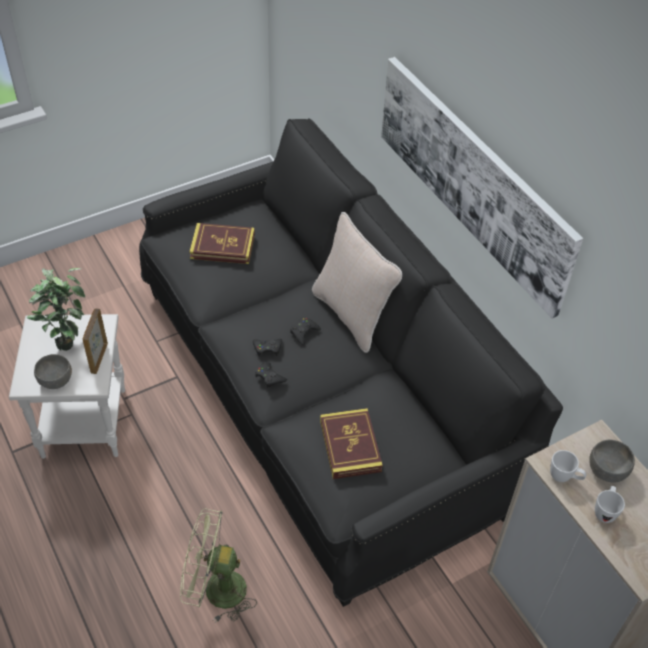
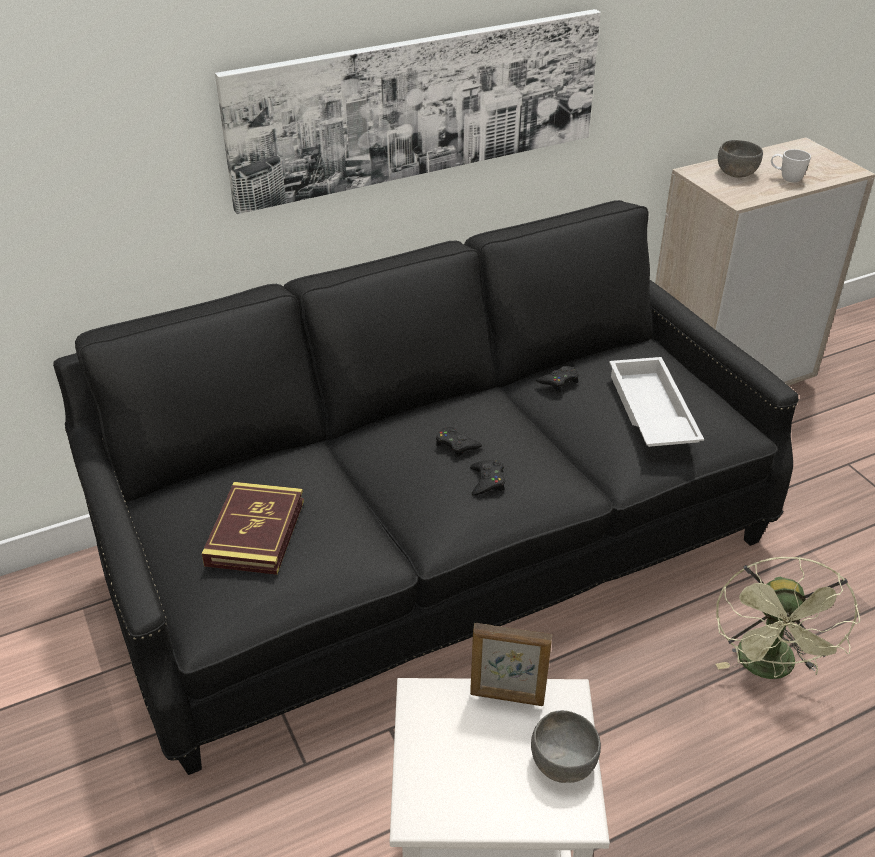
camera: 85 degrees left, 10 degrees down
potted plant [27,268,85,351] -> none
black game controller [255,362,287,388] -> black game controller moved to [536,365,579,392]
beige pillow [312,212,402,353] -> none
book [320,408,383,479] -> white tray [609,357,704,447]
white mug [550,450,586,482] -> none

